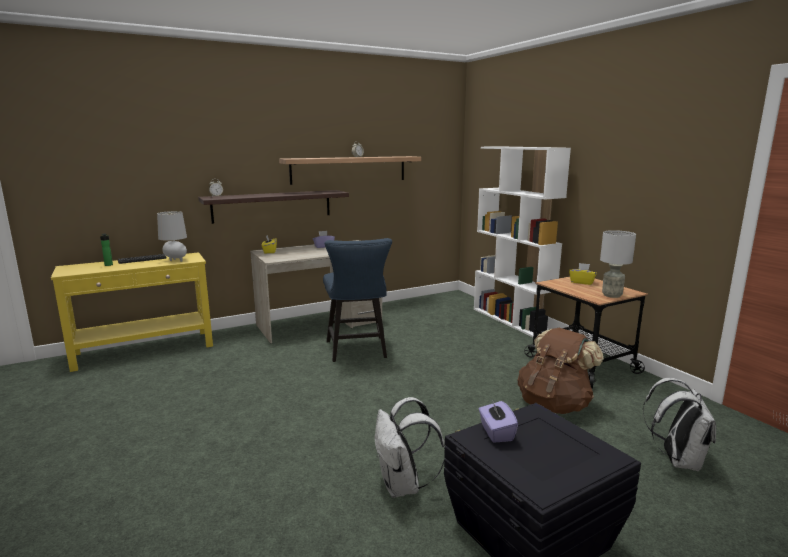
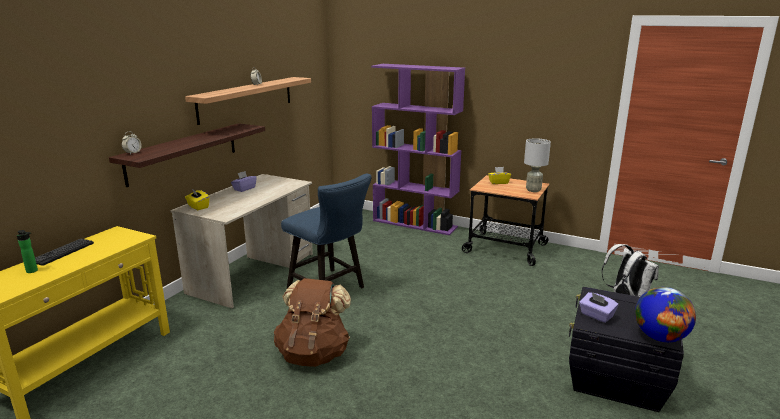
camera: 35 degrees left, 5 degrees up
grey table lamp [157,211,187,262] -> none
white backpack [375,397,445,498] -> none
white bookcase [474,146,571,337] -> purple bookcase [371,64,465,235]
brown backpack [517,328,604,414] -> brown backpack moved to [274,278,351,367]
none -> globe [635,287,696,342]

